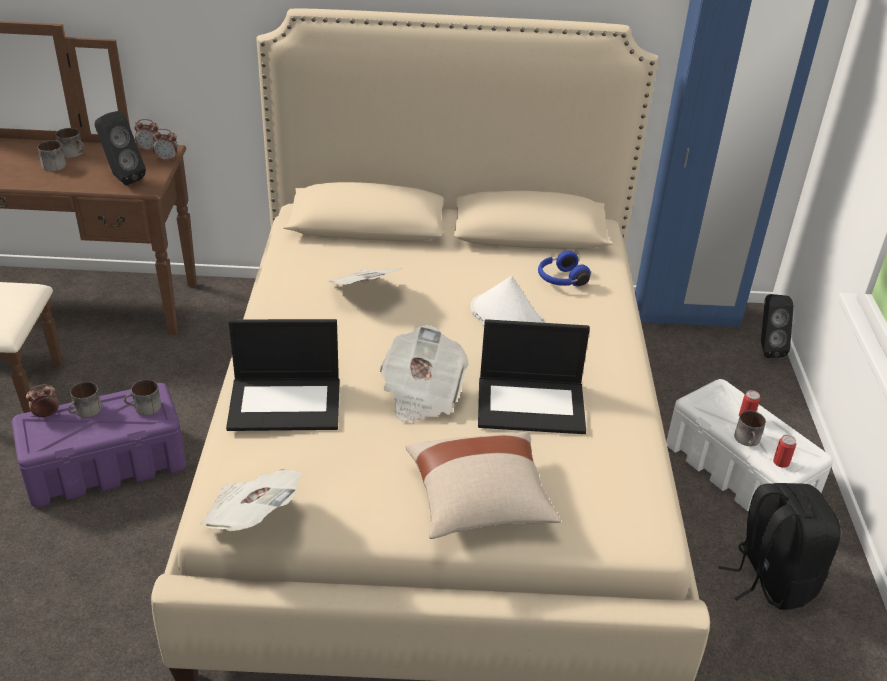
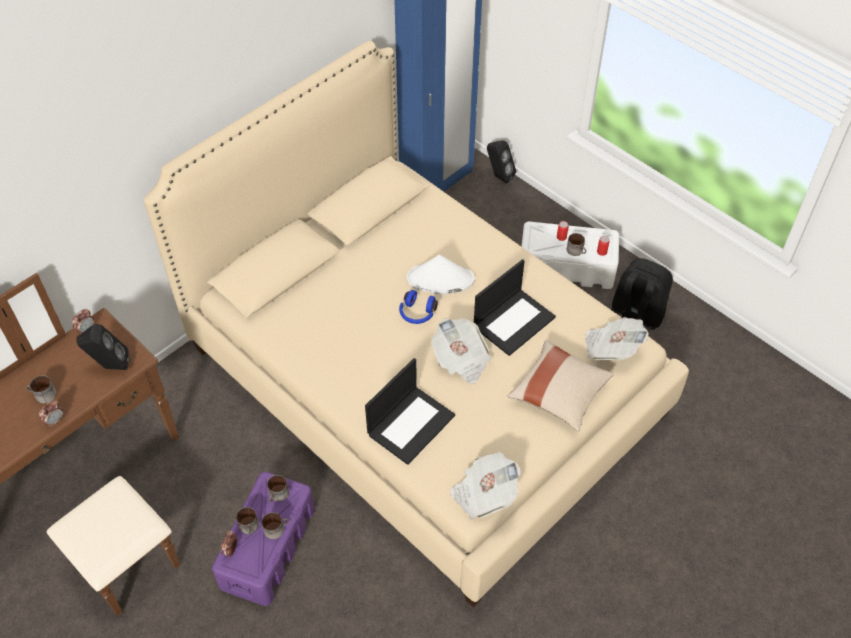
camera: 45 degrees left, 15 degrees up
mug [56,128,85,158] -> mug moved to [262,512,289,539]
alarm clock [152,129,178,161] -> alarm clock moved to [39,400,63,427]
newspaper [330,269,401,285] -> newspaper moved to [585,317,648,361]
blue headphones [538,250,591,286] -> blue headphones moved to [399,290,438,324]

